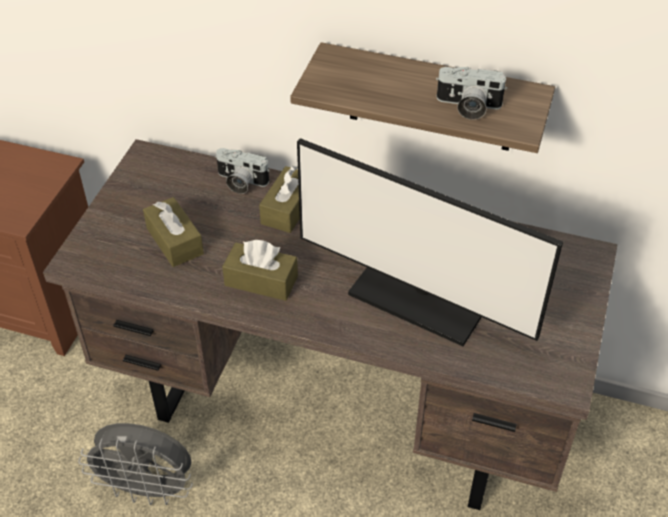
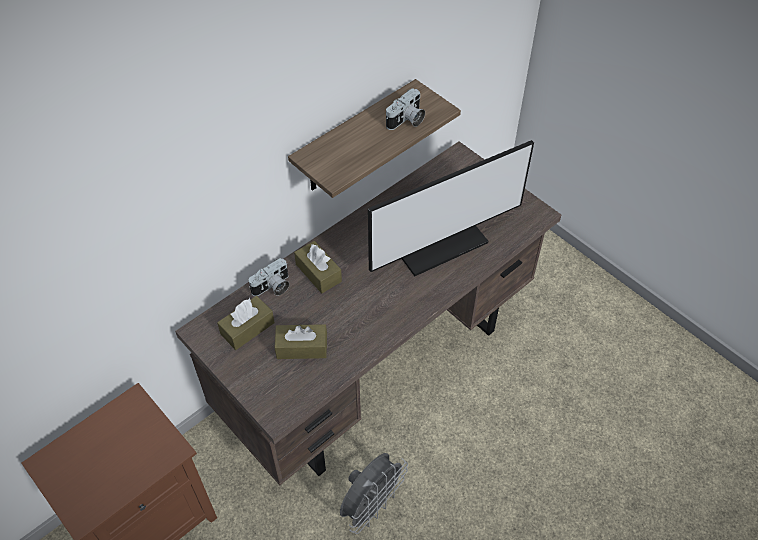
camera: 60 degrees left, 5 degrees up
brown tissue box [222,240,298,301] -> brown tissue box moved to [217,296,275,350]

